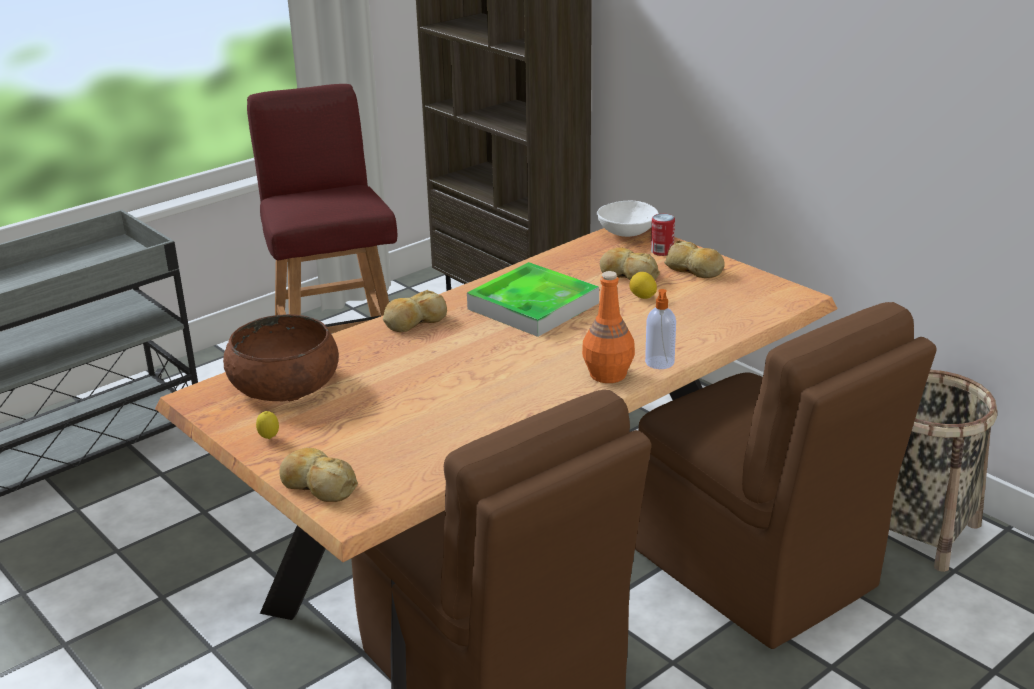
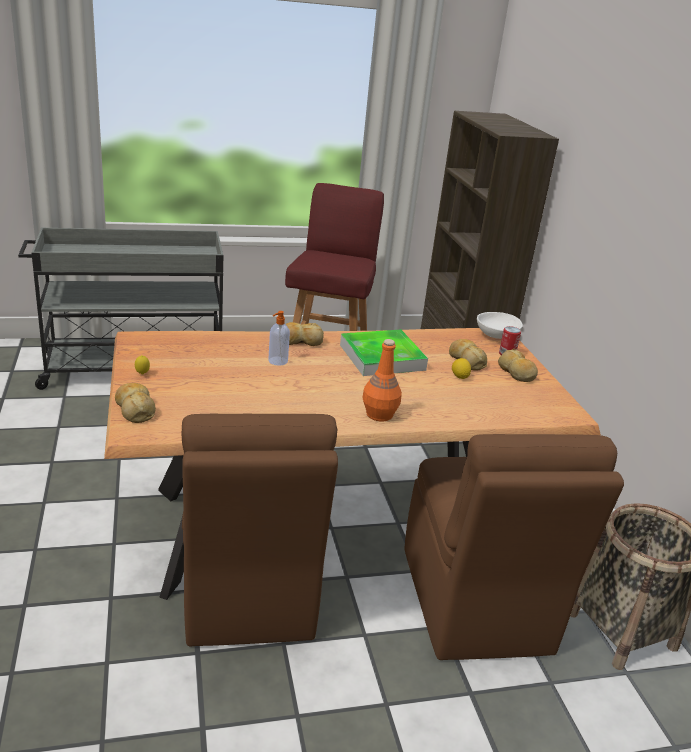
camera: 25 degrees right, 0 degrees up
brown bowl [223,314,339,402] -> none
soap dispenser [645,289,676,369] -> soap dispenser moved to [268,311,290,366]

